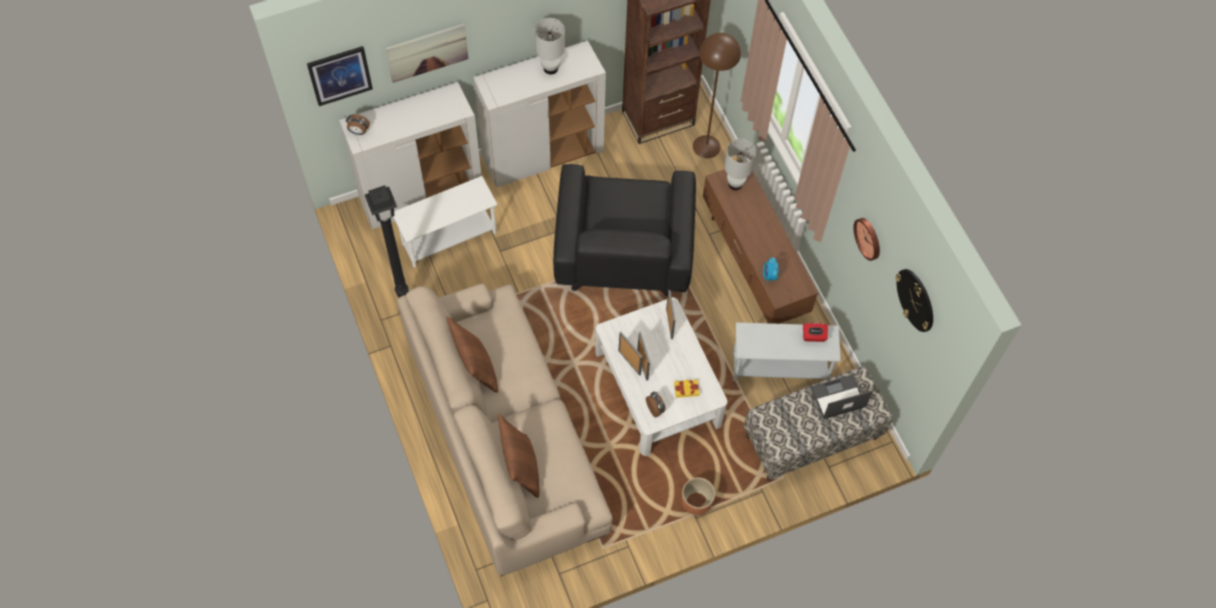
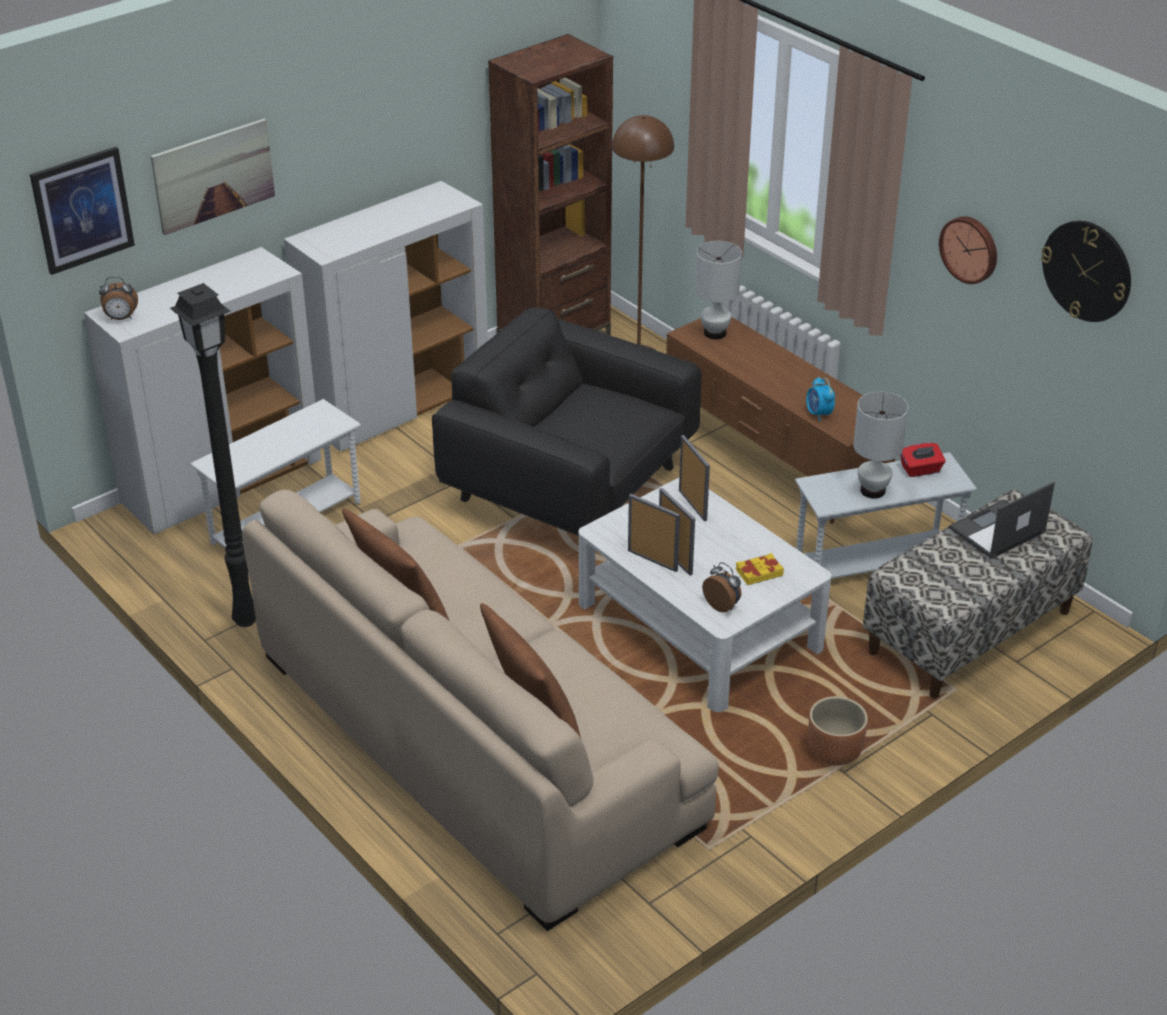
camera: 15 degrees left, 25 degrees down
white table lamp [535,18,565,74] -> white table lamp moved to [853,391,908,499]
black armchair [553,164,696,296] -> black armchair turned 135 degrees clockwise [432,307,702,536]

